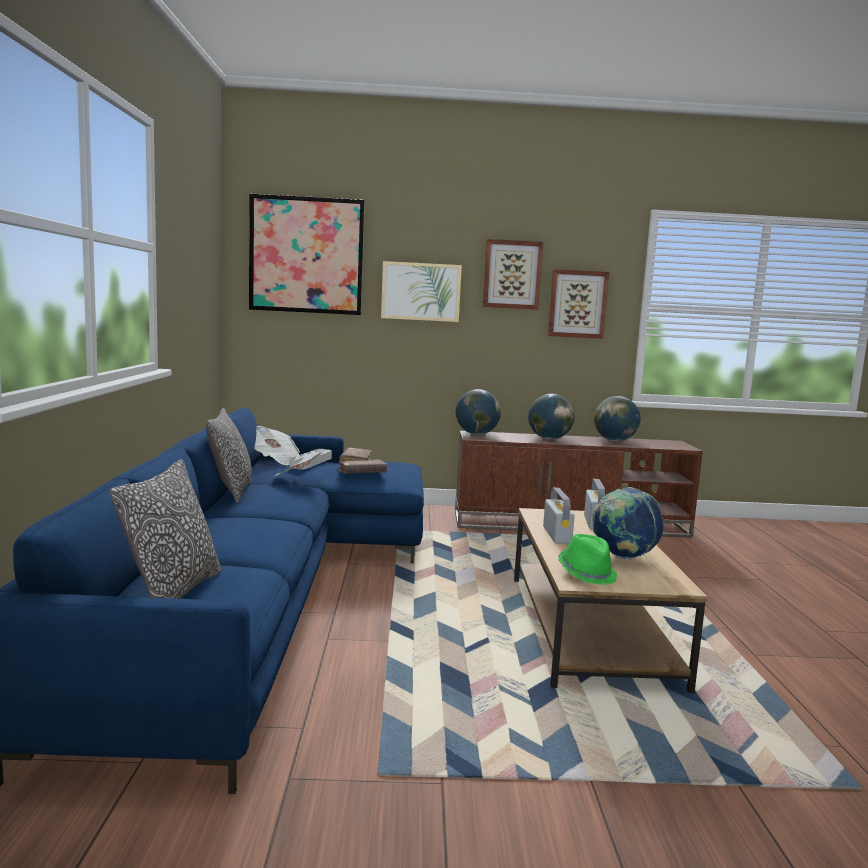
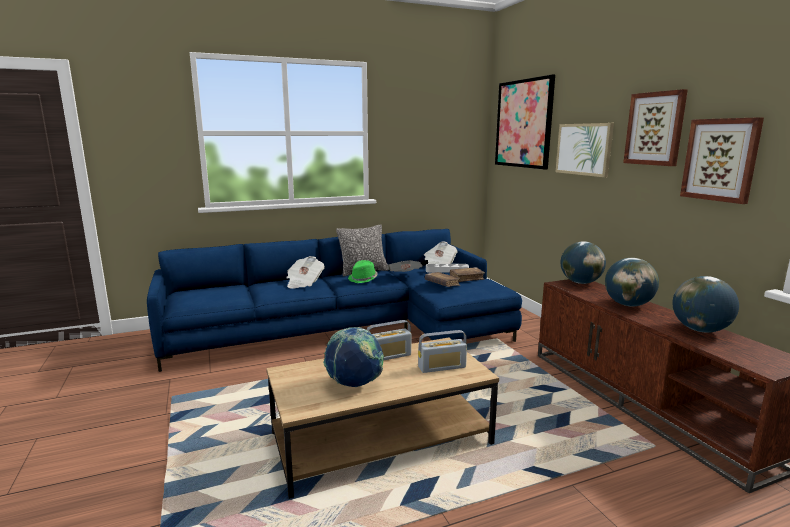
camera: 70 degrees right, 5 degrees up
pillow [110,459,222,599] -> none
green hat [558,534,617,585] -> green hat moved to [348,260,378,283]
none -> newspaper [286,256,325,289]

